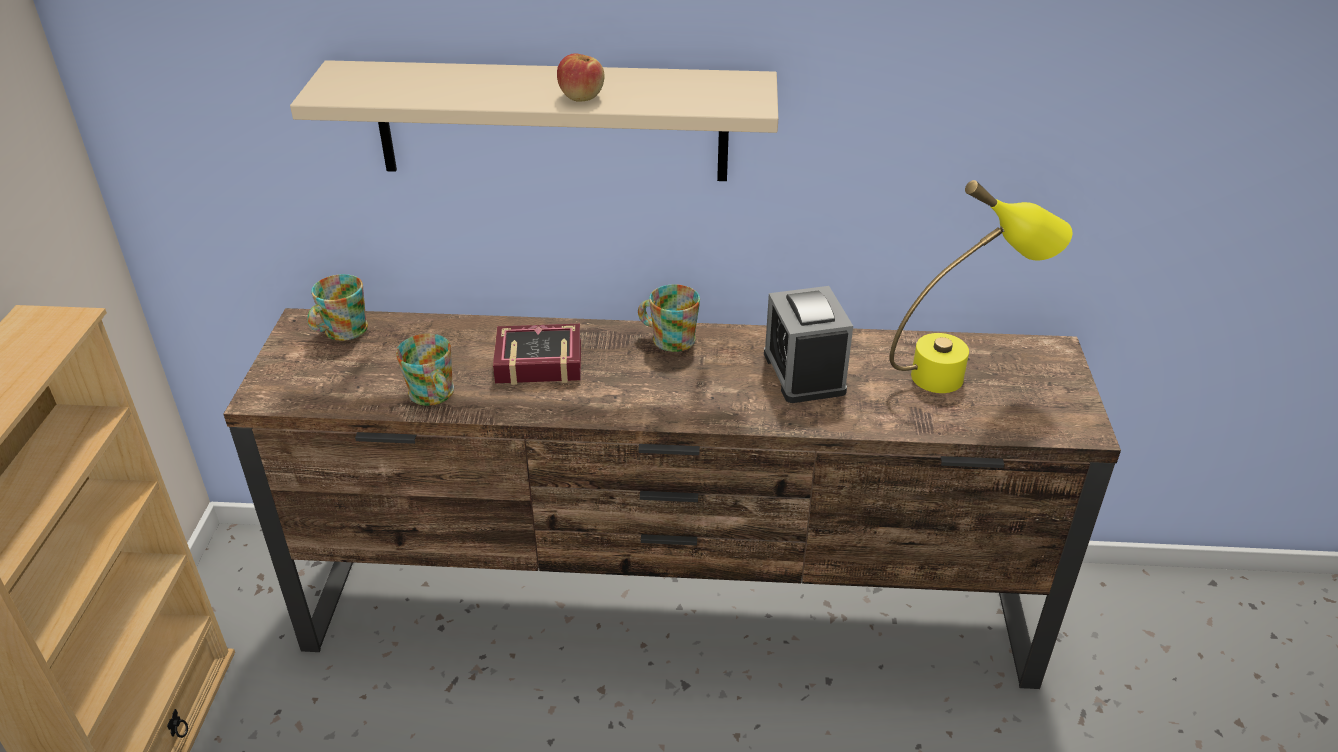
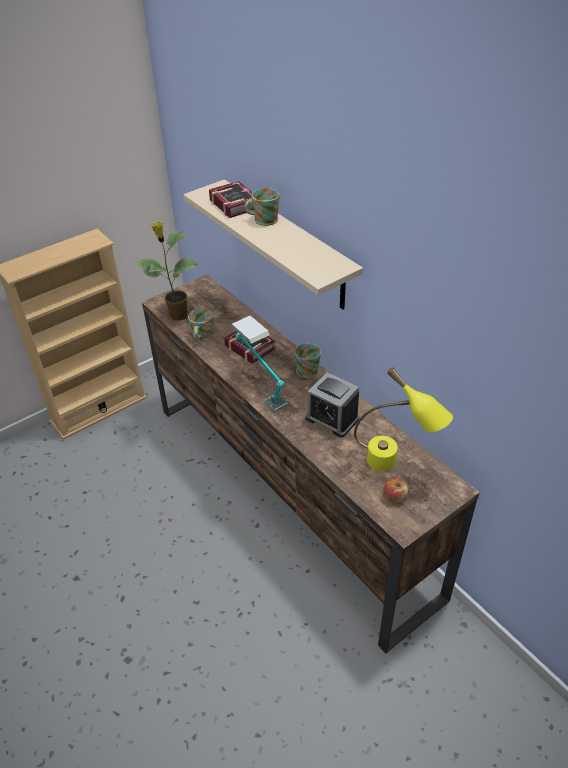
camera: 50 degrees right, 5 degrees up
mug [307,274,368,341] -> mug moved to [244,188,279,226]
apple [557,53,605,102] -> apple moved to [383,477,408,503]
alarm clock [764,286,853,403] -> alarm clock turned 90 degrees counterclockwise [306,372,359,437]
none -> potted plant [135,221,199,321]
none -> book [209,181,254,218]
none -> table lamp [231,316,288,411]

